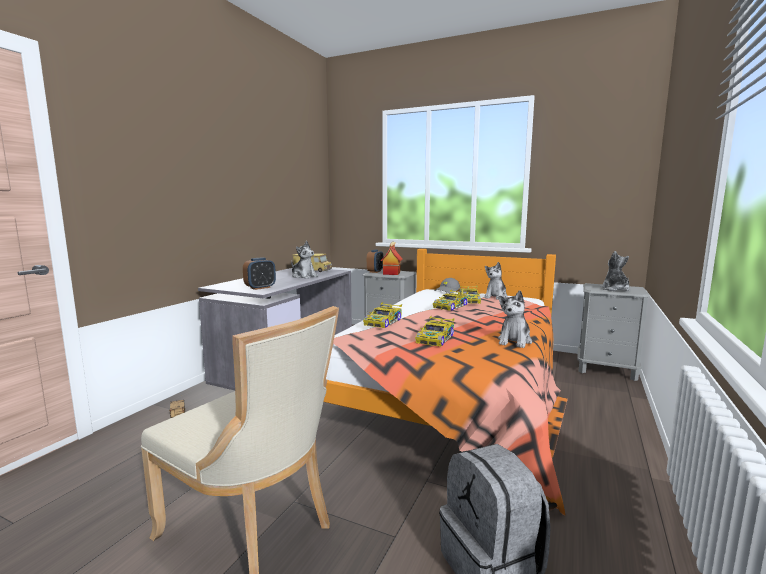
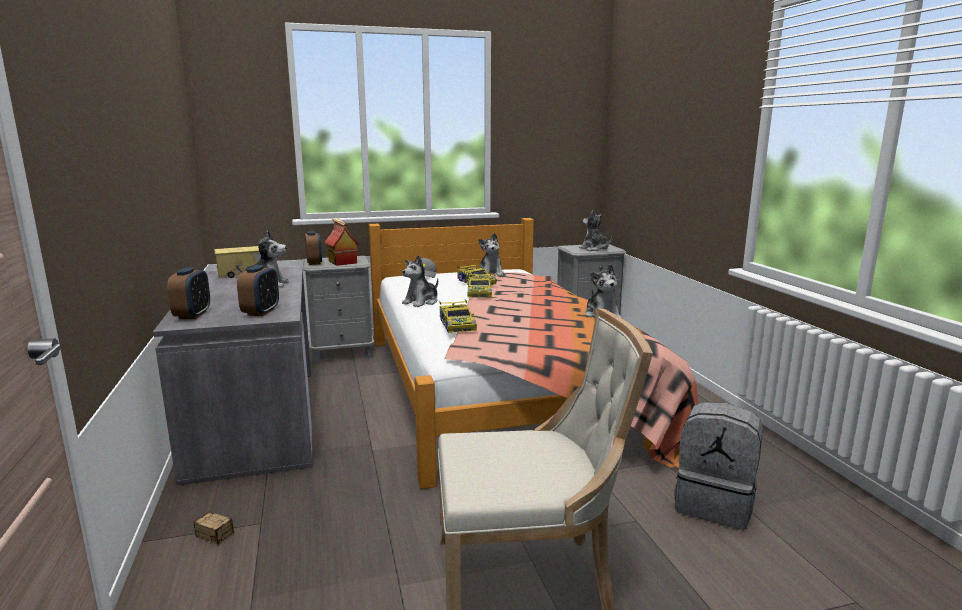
camera: 40 degrees left, 5 degrees up
toy car [415,315,454,347] -> none
none -> alarm clock [167,267,210,319]
none -> plush toy [402,255,438,307]

